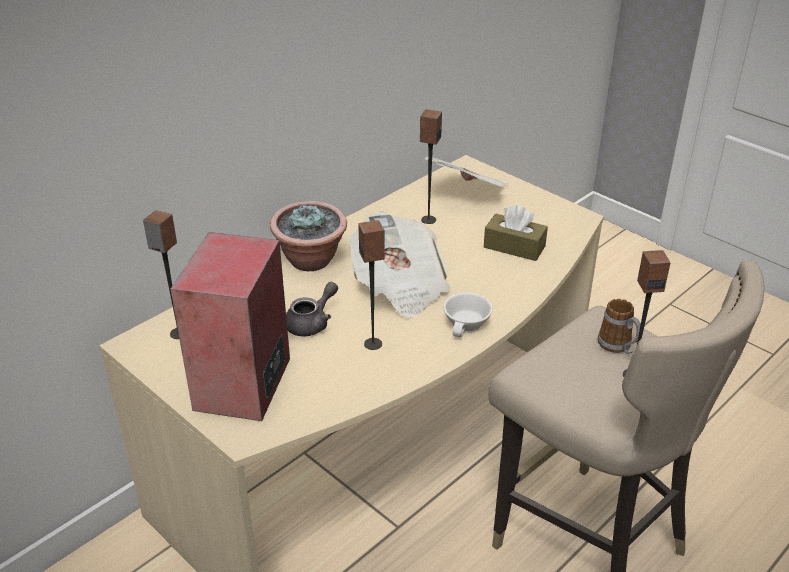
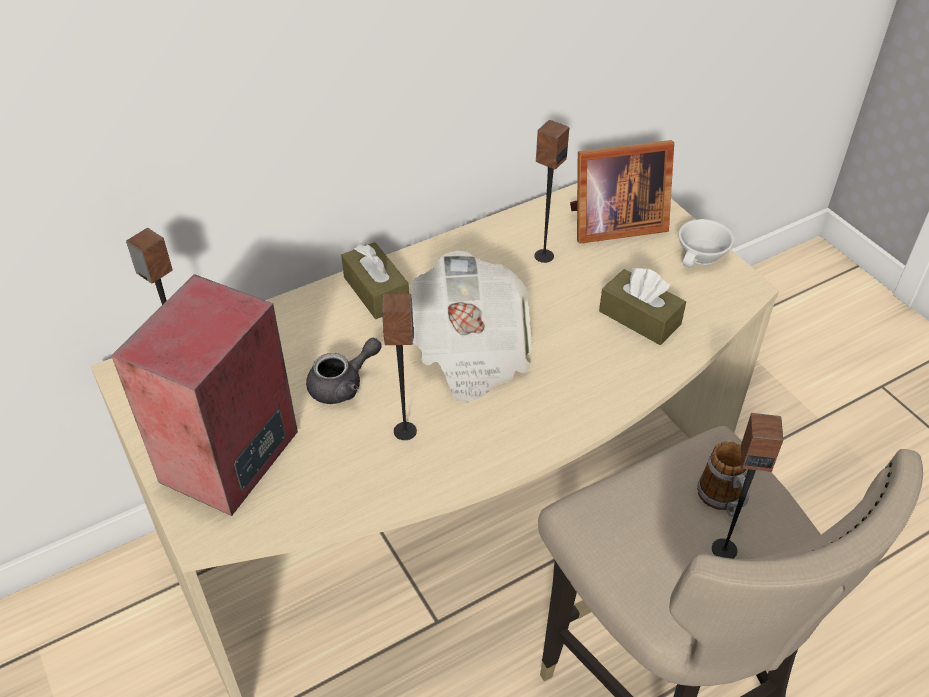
camera: 15 degrees right, 10 degrees up
potted plant [270,201,347,271] -> brown tissue box [341,242,409,319]
newspaper [425,156,510,188] -> picture frame [570,140,674,244]
white cup [443,292,493,337] -> white cup moved to [679,219,734,268]

